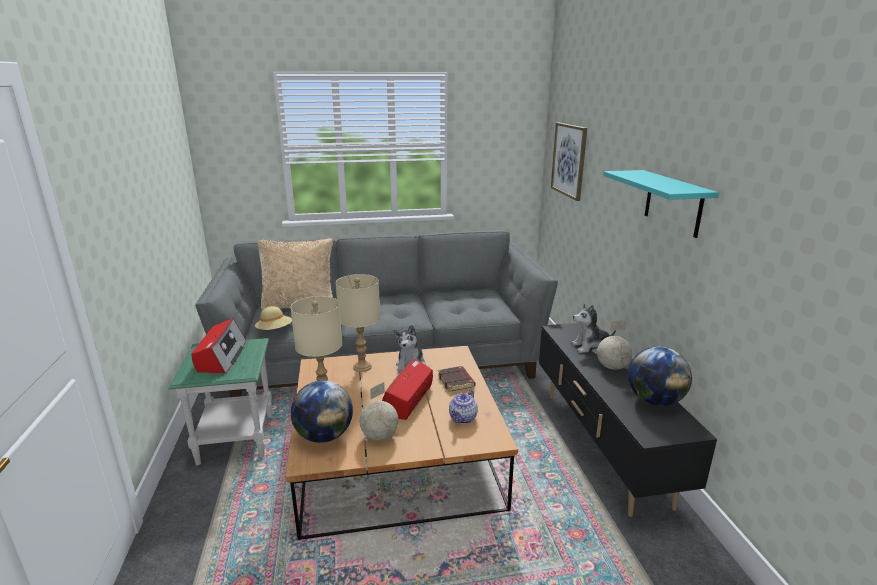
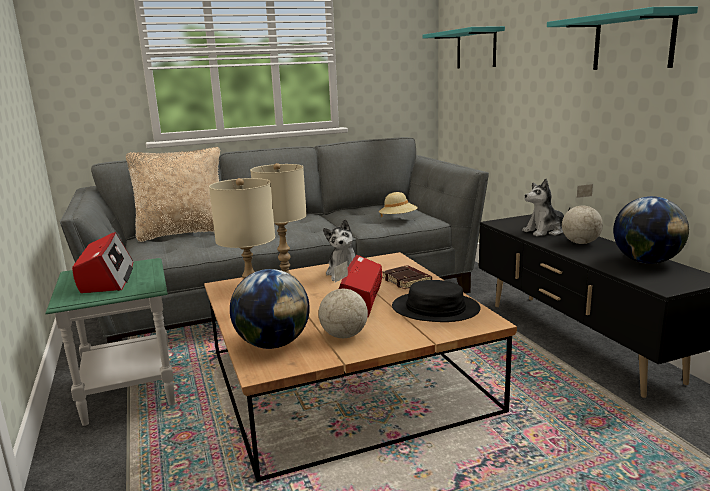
camera: 10 degrees left, 5 degrees down
beige hat [255,306,292,330] -> beige hat moved to [379,192,418,217]
teapot [449,390,478,424] -> black hat [392,280,481,322]
picture [551,123,587,201] -> turquoise shelf [423,26,505,68]

